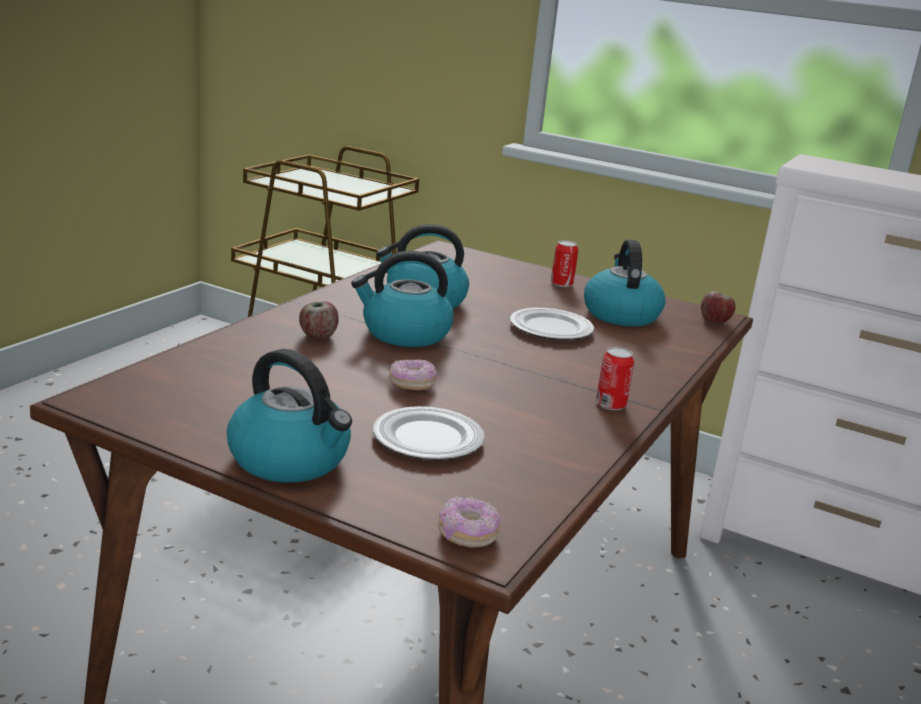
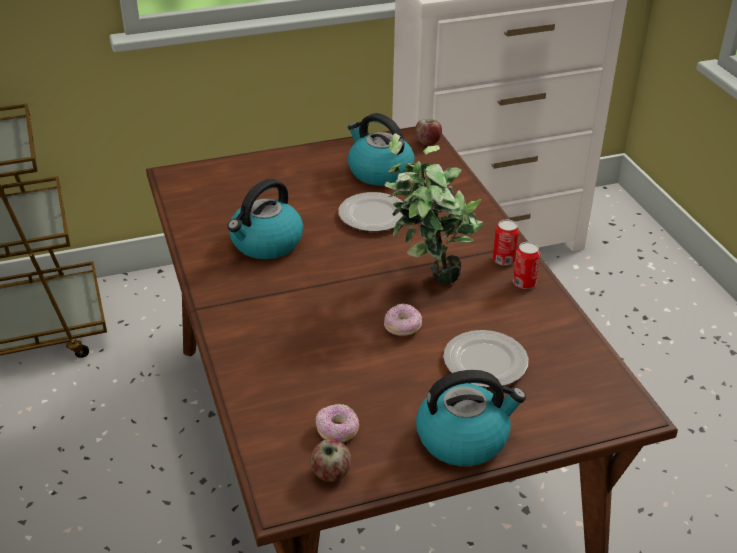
camera: 45 degrees left, 15 degrees up
apple [299,301,339,339] -> apple moved to [310,439,351,482]
kettle [351,251,454,347] -> none
donut [438,496,500,548] -> donut moved to [316,404,359,442]
can [551,240,578,287] -> can moved to [513,242,540,289]
none -> potted plant [384,133,483,284]

